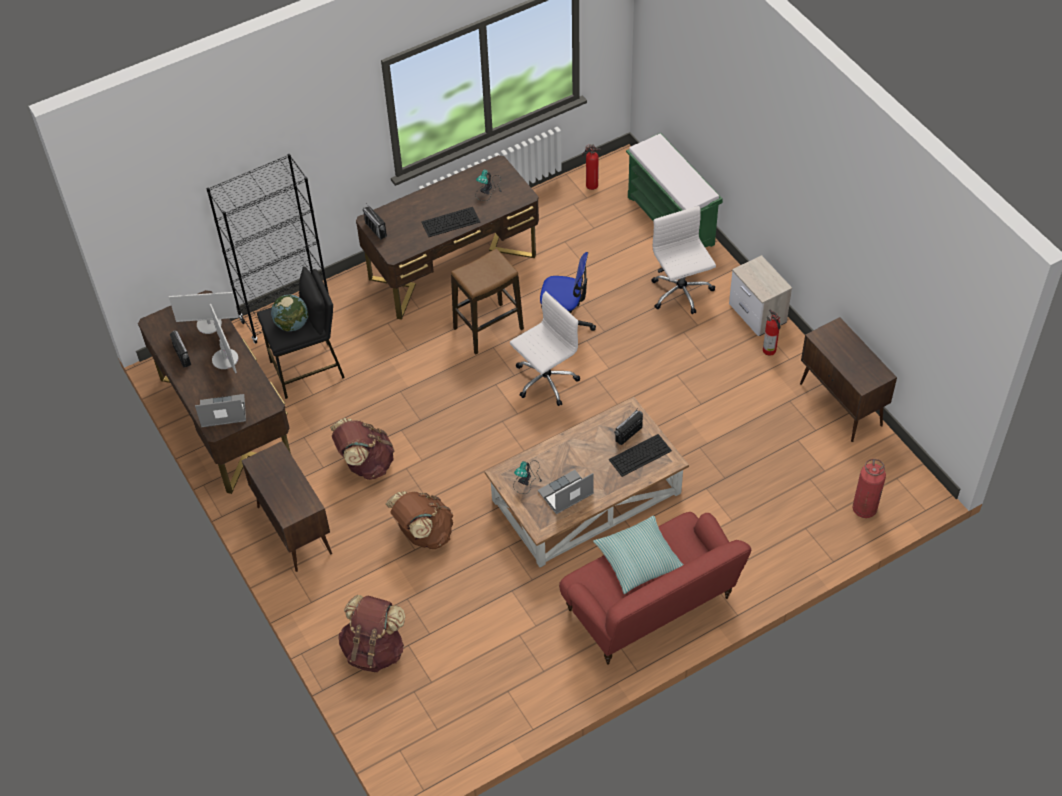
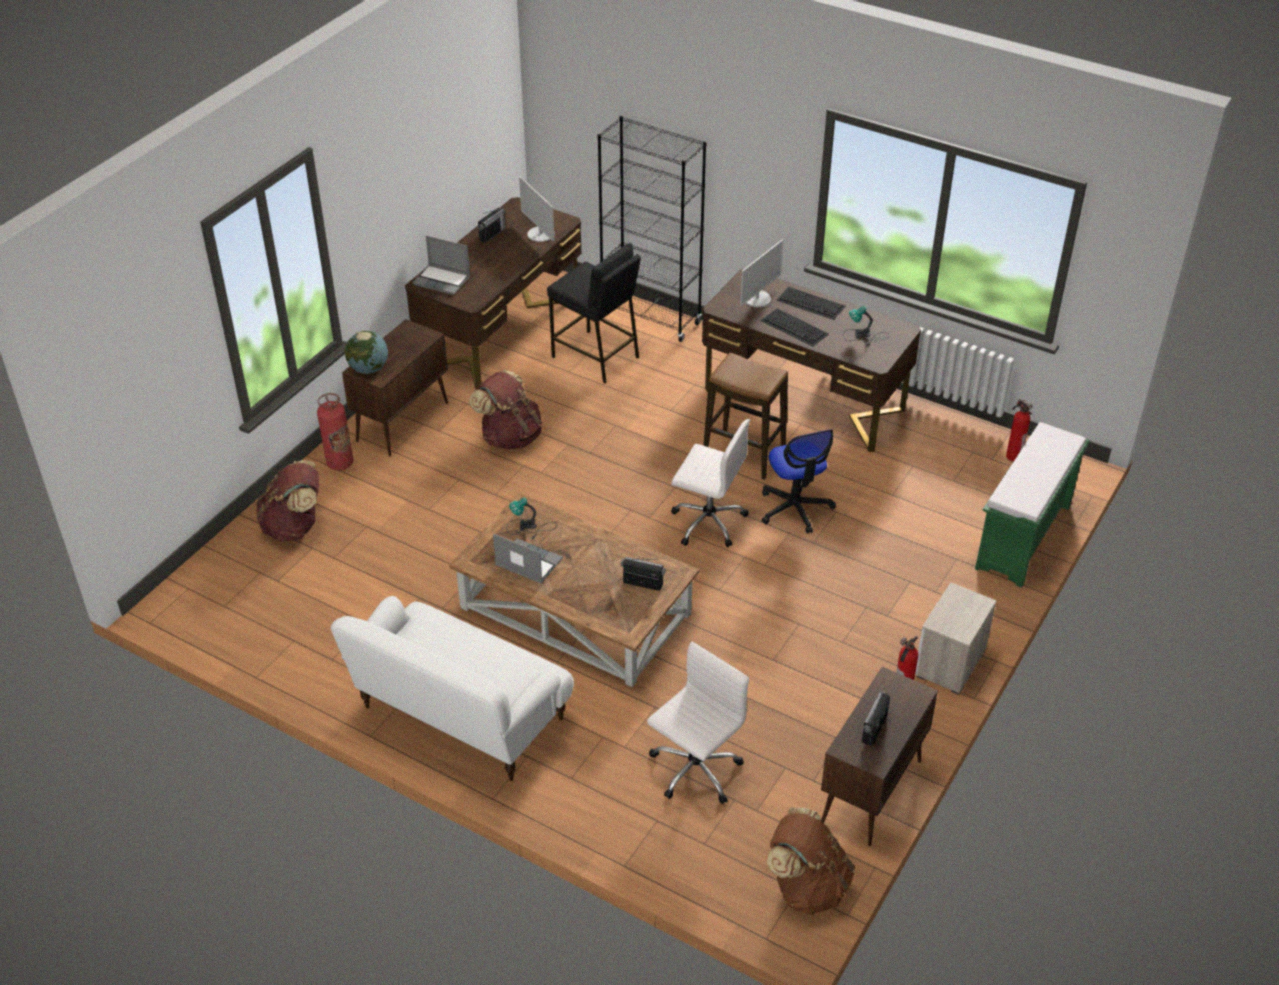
camera: 60 degrees right, 10 degrees down
laptop [195,394,246,427] -> laptop turned 150 degrees clockwise [412,236,470,295]
monitor [210,304,238,373] -> monitor moved to [740,239,783,307]
globe [271,294,309,331] -> globe moved to [345,331,388,374]
radio [363,203,387,240] -> radio moved to [862,688,890,746]
brown backpack [386,491,454,549] -> brown backpack moved to [767,808,855,916]
red sofa [559,512,751,665] -> white sofa [331,596,574,781]
pillow [593,516,684,594] -> none
keyboard [609,434,672,477] -> keyboard moved to [777,287,846,320]
white office chair [652,206,716,314] -> white office chair moved to [647,641,749,804]
fire extinguisher [853,459,886,518] -> fire extinguisher moved to [317,393,353,471]

